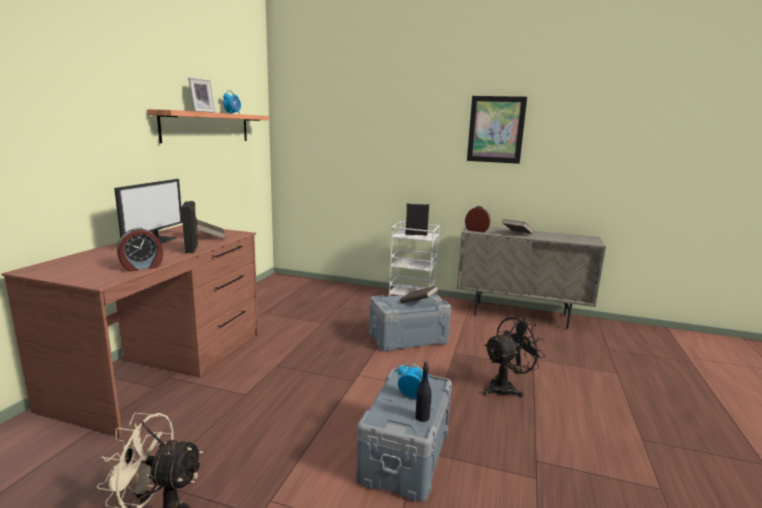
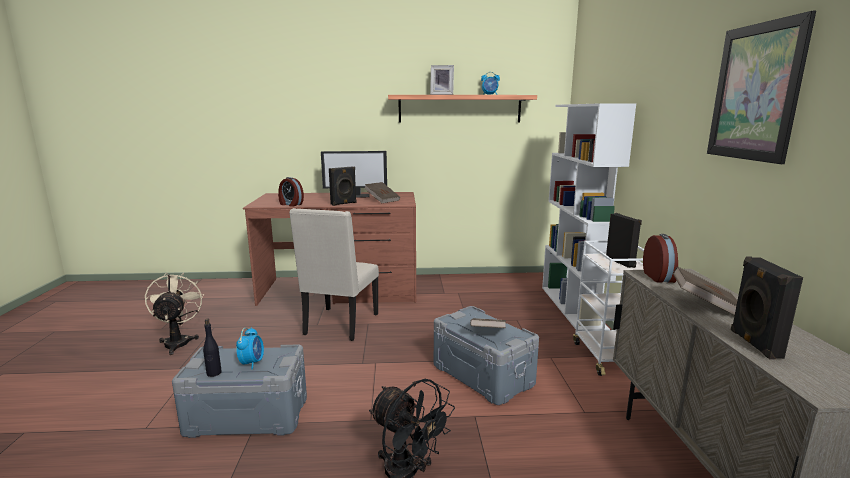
camera: 70 degrees right, 0 degrees up
none -> beige chair [289,208,379,341]
none -> white bookcase [542,103,636,331]
none -> black speaker [731,257,803,360]

